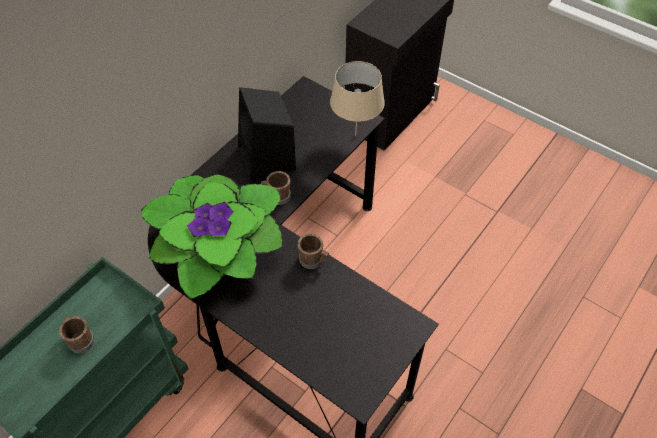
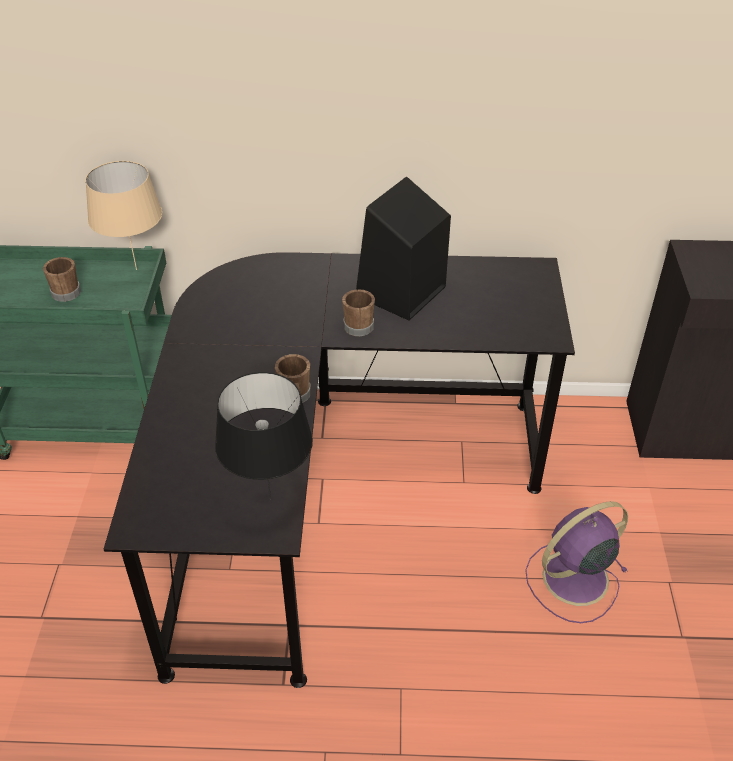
camera: 55 degrees right, 10 degrees down
potted plant [141,174,283,300] -> none
beige table lamp [330,61,385,136] -> beige table lamp moved to [85,161,162,270]
none -> black table lamp [215,372,313,499]
none -> purple fan [525,501,628,623]

